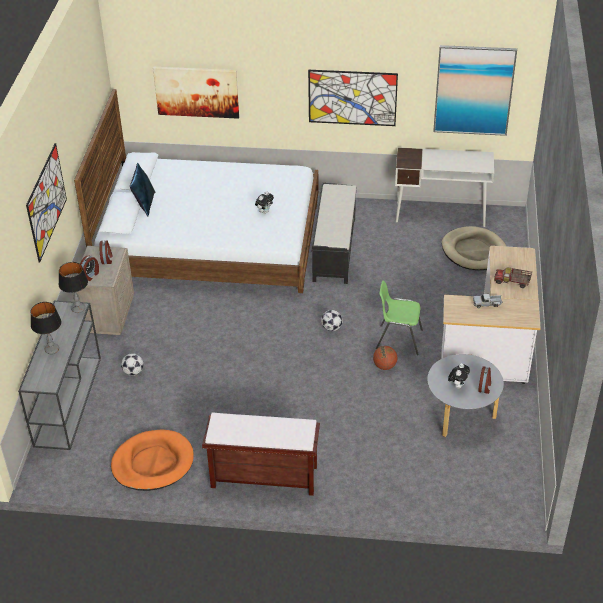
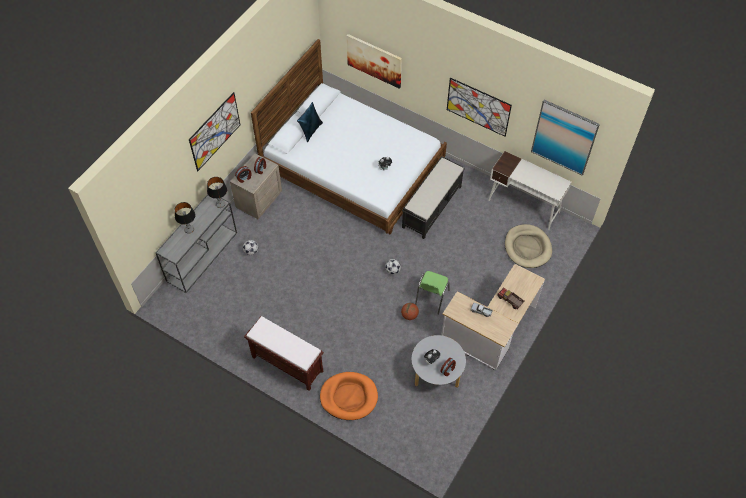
camera: 25 degrees right, 15 degrees up
orange dog bed [111,430,194,491] -> orange dog bed moved to [320,372,378,420]
green chair [376,280,423,355] -> green chair turned 105 degrees counterclockwise [415,271,450,315]

